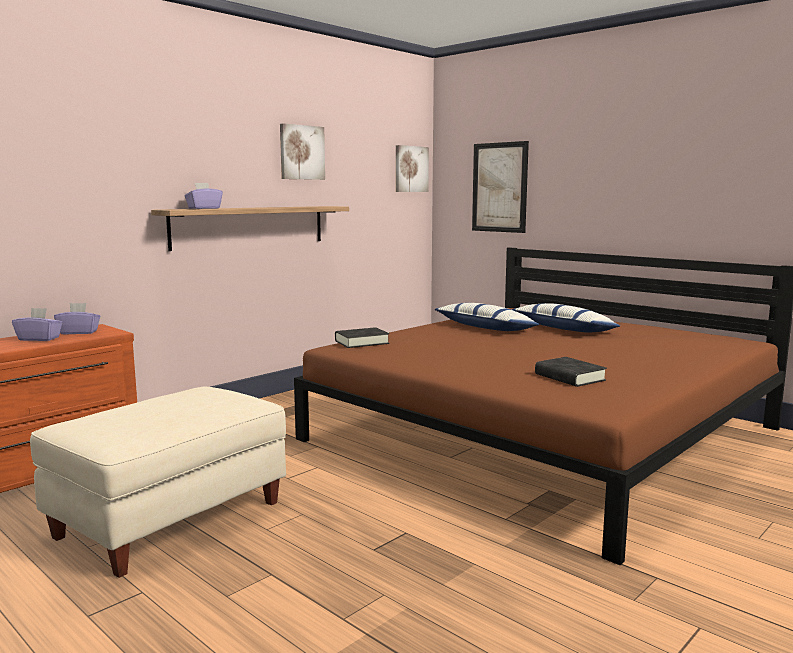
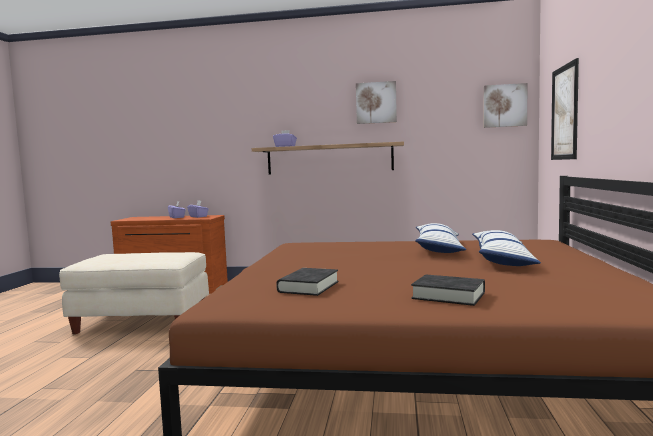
camera: 55 degrees right, 5 degrees down
black book [335,327,389,348] -> black book moved to [411,275,485,306]

